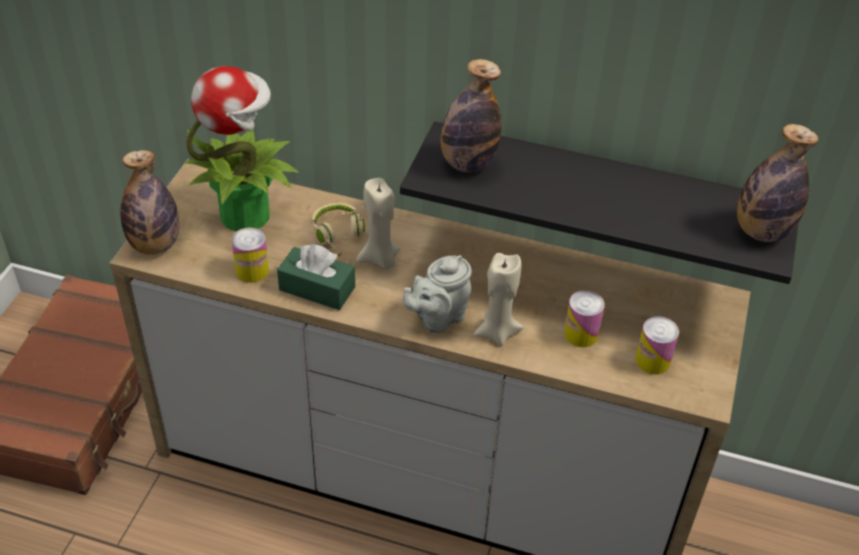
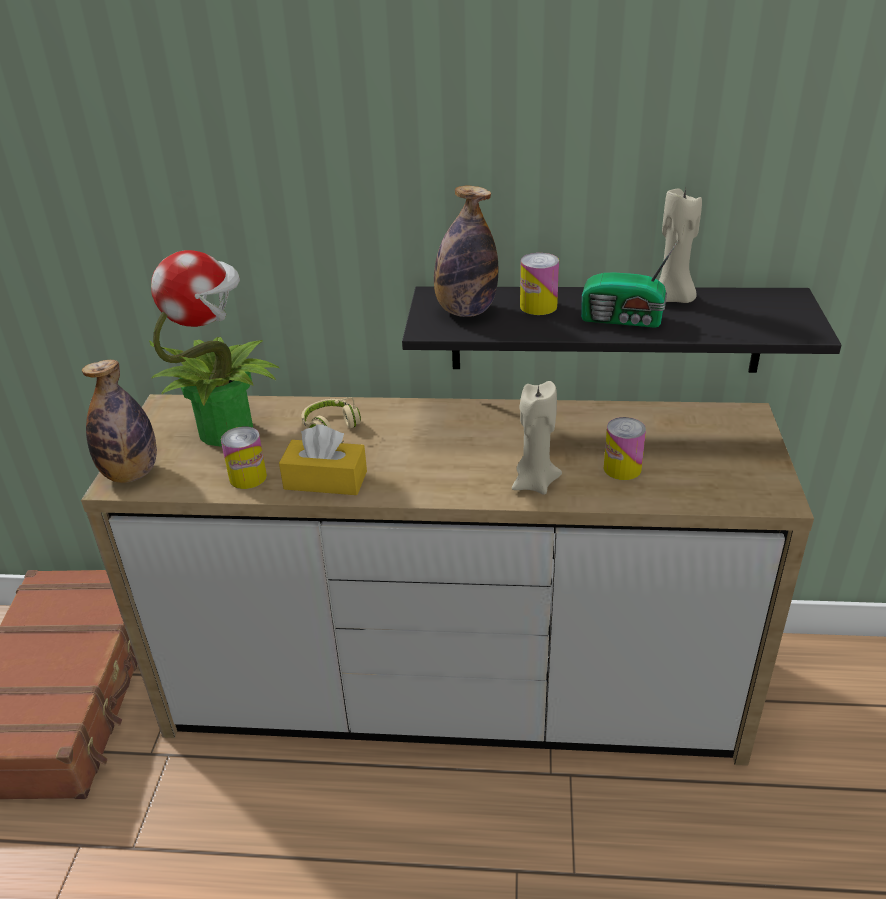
camera: 10 degrees left, 10 degrees down
green tissue box [277,244,355,310] -> yellow tissue box [279,424,367,495]
beige candle [356,178,401,269] -> beige candle moved to [659,188,702,303]
grey teapot [403,255,472,333] -> none
can [635,316,679,374] -> can moved to [520,253,559,315]
bottle [737,124,819,242] -> none
none -> radio [581,241,678,328]

